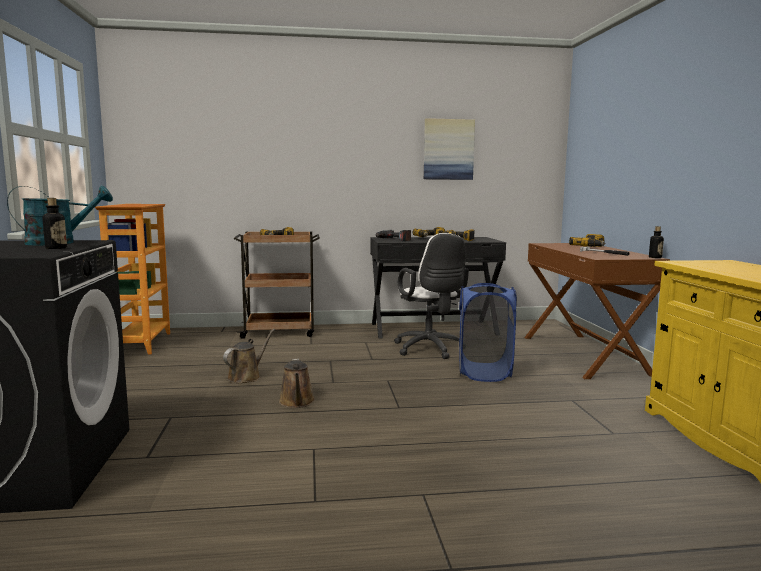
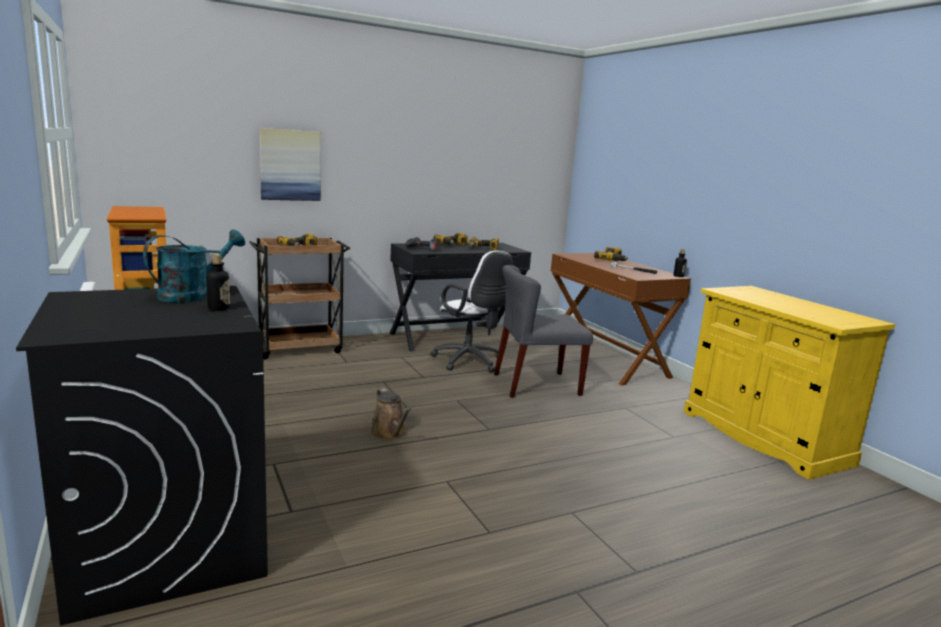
camera: 20 degrees left, 5 degrees up
brown watering can [223,329,275,383] -> none
picture [424,118,475,180] -> picture moved to [260,128,321,201]
blue laundry basket [459,283,517,382] -> grey chair [494,265,593,398]

